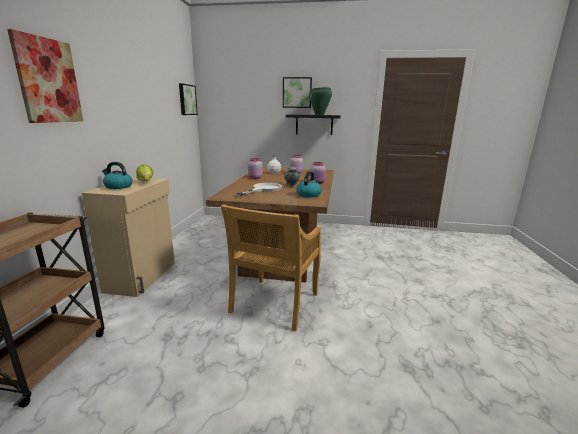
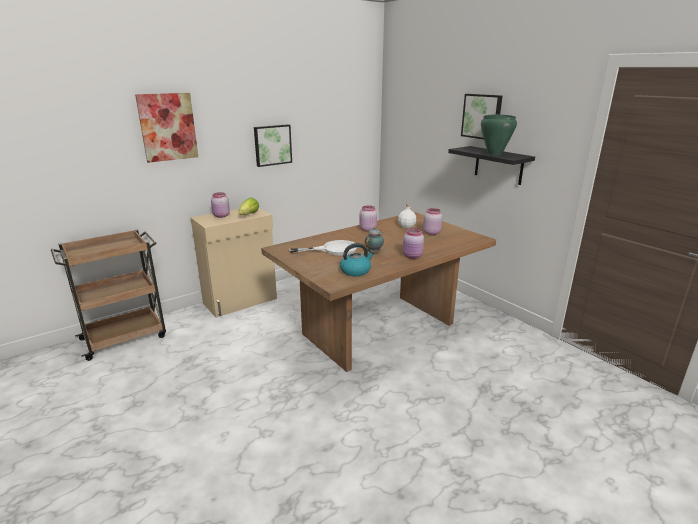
camera: 45 degrees right, 5 degrees up
kettle [102,162,133,189] -> pink jar [211,192,230,218]
picture [179,83,198,115] -> picture moved to [254,124,292,167]
beige chair [221,204,321,331] -> none

